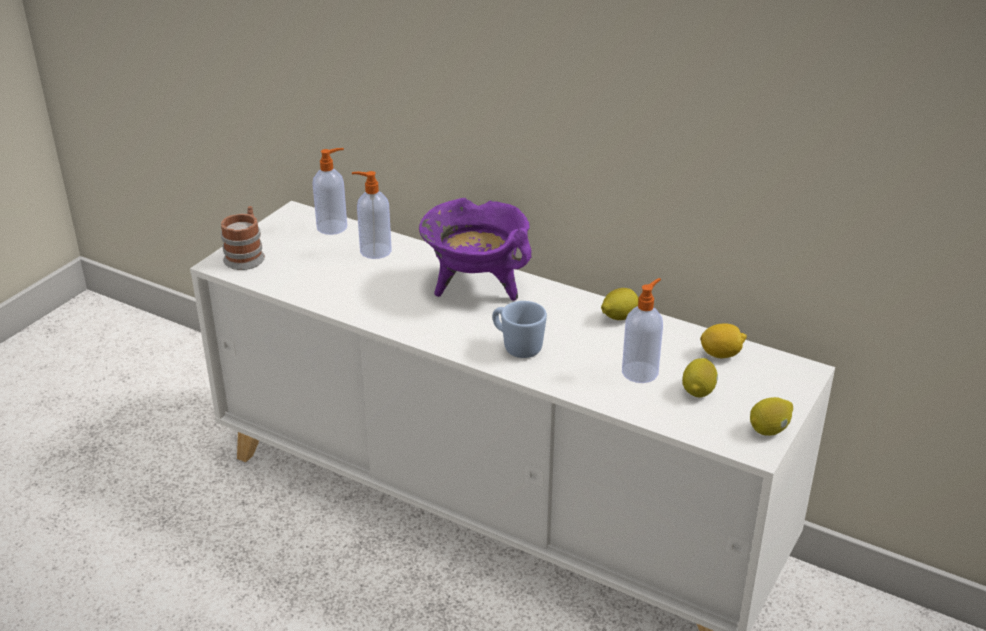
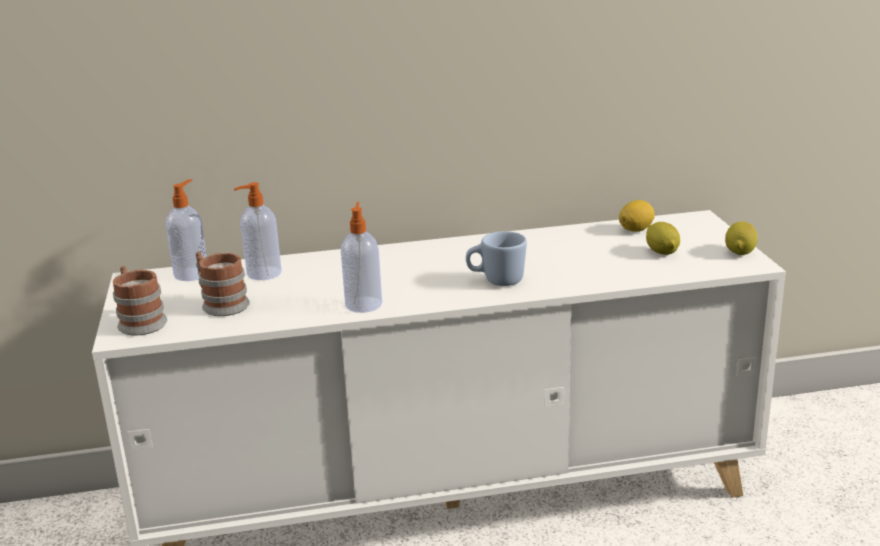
camera: 40 degrees left, 10 degrees down
purple cooking pot [419,198,532,300] -> none
lemon [601,288,639,320] -> none
soap dispenser [622,278,663,383] -> soap dispenser moved to [341,202,382,313]
none -> mug [196,252,250,316]

